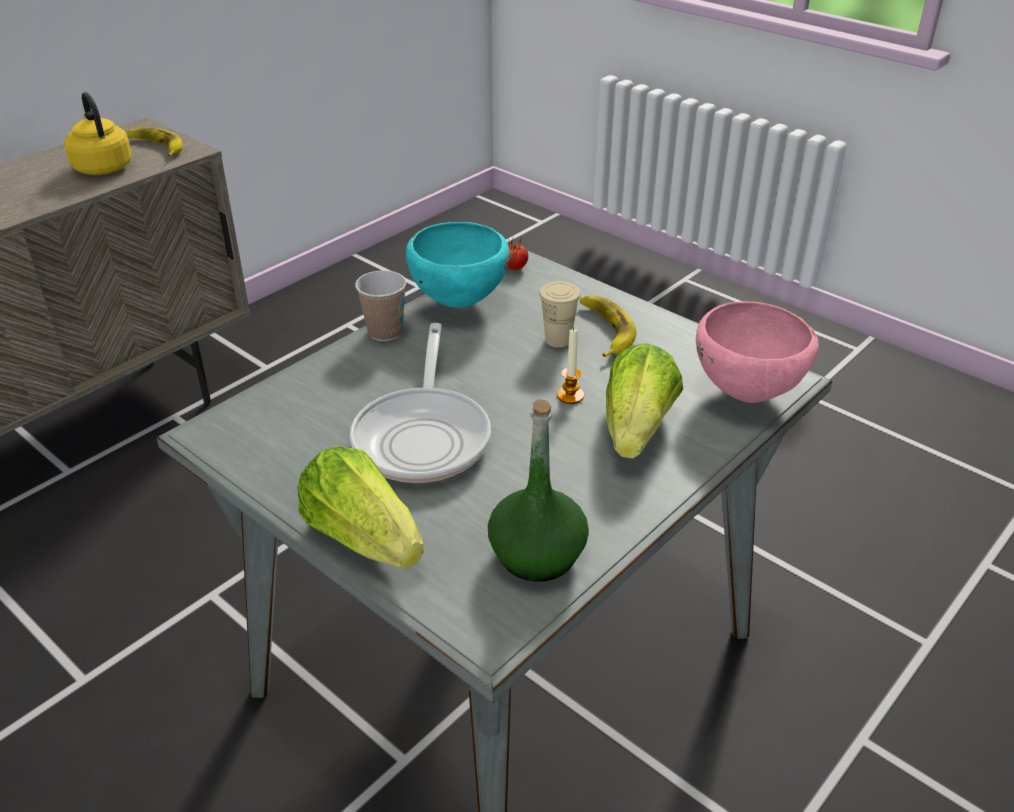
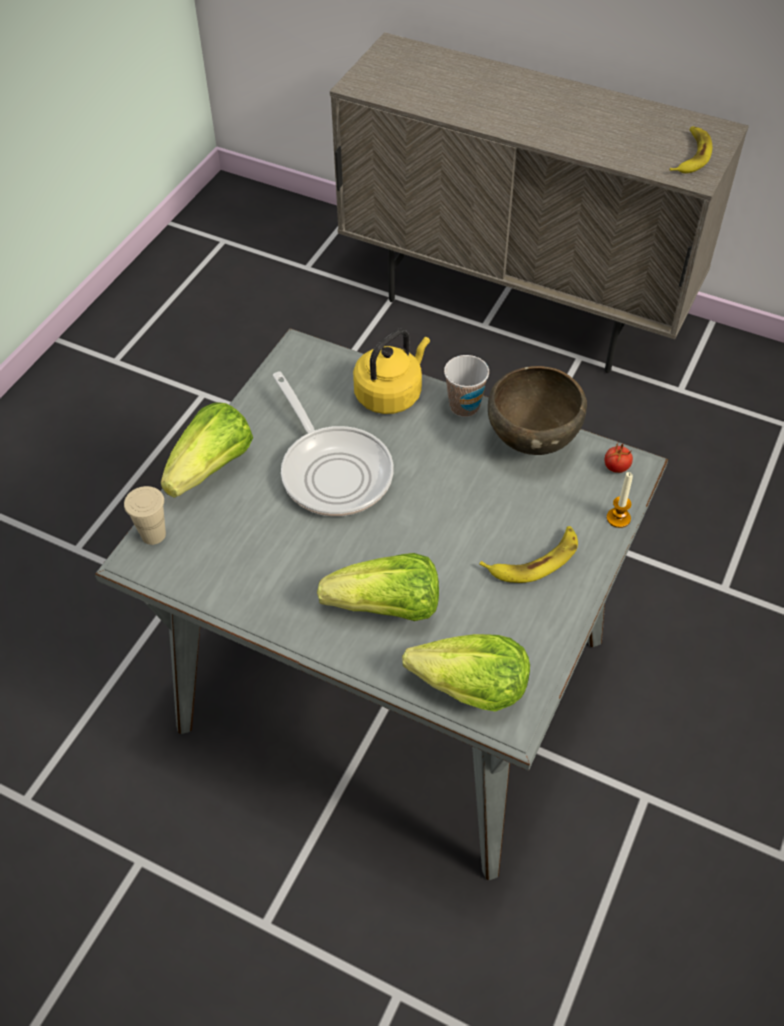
camera: 75 degrees right, 15 degrees up
yellow kettle [64,92,132,175] -> yellow kettle moved to [353,329,430,414]
frying pan [350,323,491,483] -> frying pan turned 105 degrees counterclockwise [272,371,394,516]
turquoise bowl [406,222,509,308] -> brown bowl [488,366,587,455]
green bottle [488,399,589,582] -> none
beige cup [539,281,581,348] -> beige cup moved to [124,486,166,545]
candle [557,328,584,404] -> candle moved to [607,472,633,528]
pink bowl [696,301,819,403] -> lettuce [402,634,530,712]

